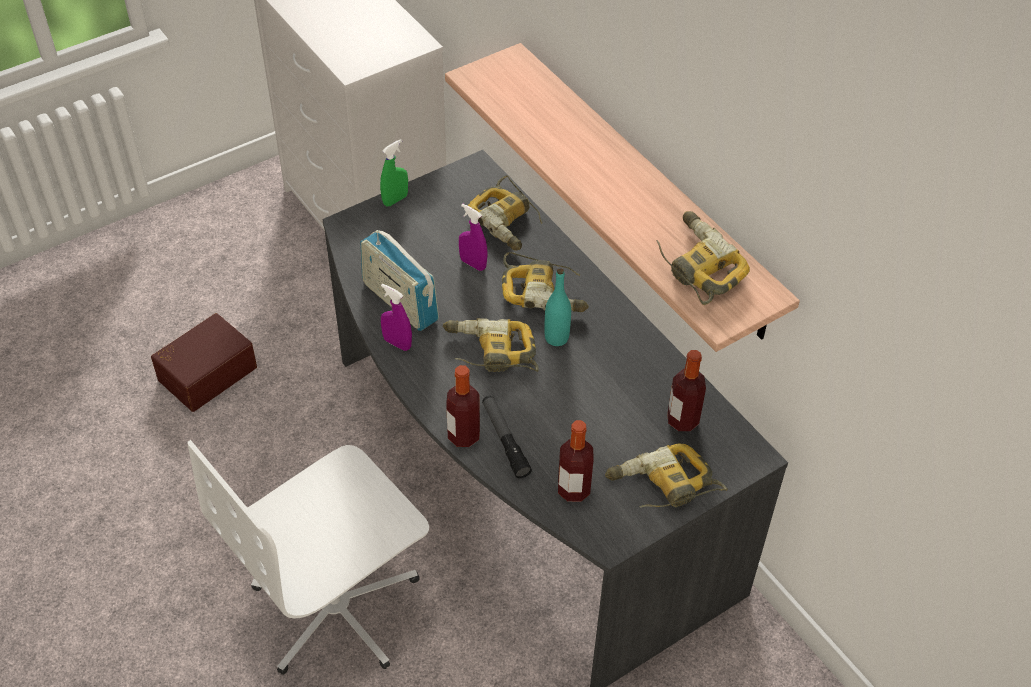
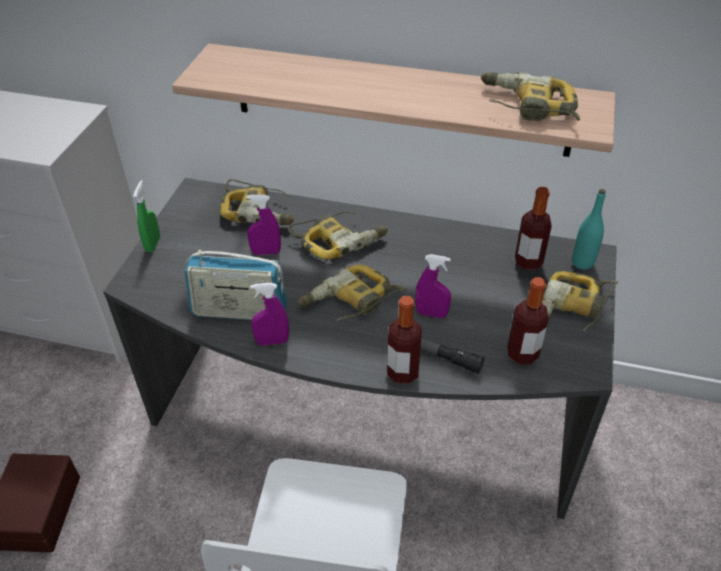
camera: 40 degrees left, 5 degrees down
turquoise bottle [544,268,571,346] -> turquoise bottle moved to [572,189,606,270]
none -> purple spray bottle [415,254,451,318]

